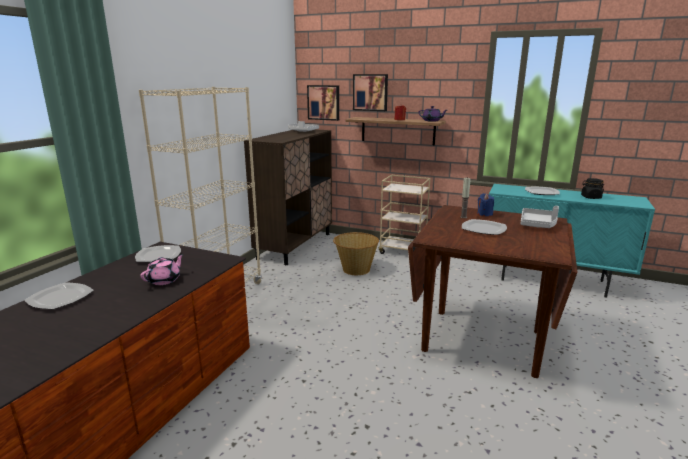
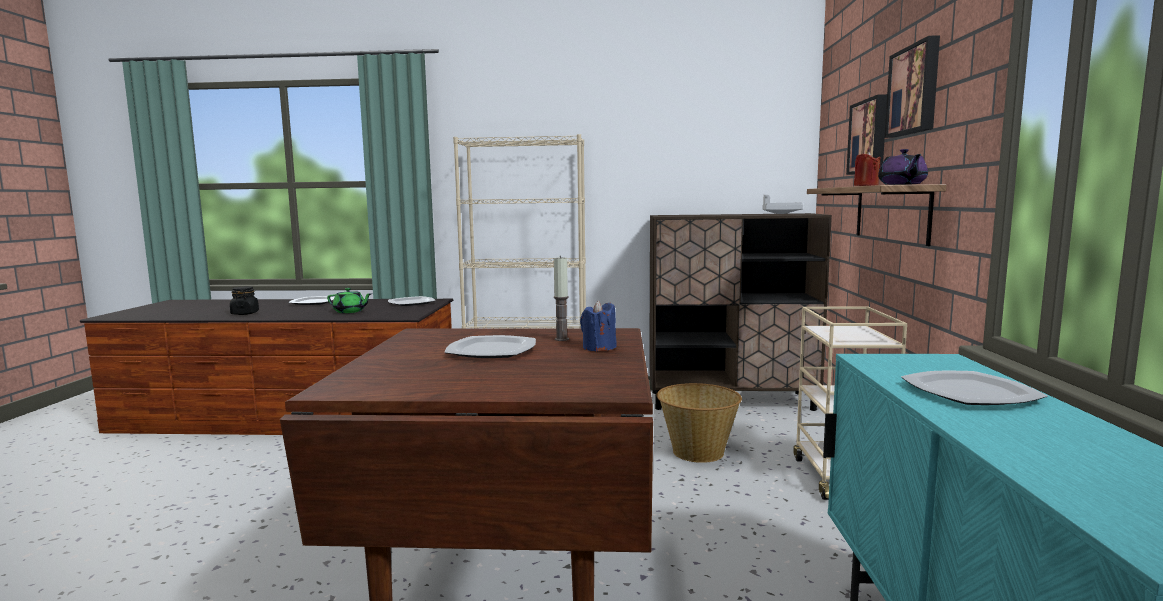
camera: 70 degrees right, 10 degrees down
pink teapot [140,254,184,285] -> green teapot [327,288,372,313]
picture [307,85,339,121] -> picture moved to [885,35,940,138]
grey tray [521,206,559,228] -> none
black jar [581,178,604,199] -> black jar moved to [230,286,259,315]

